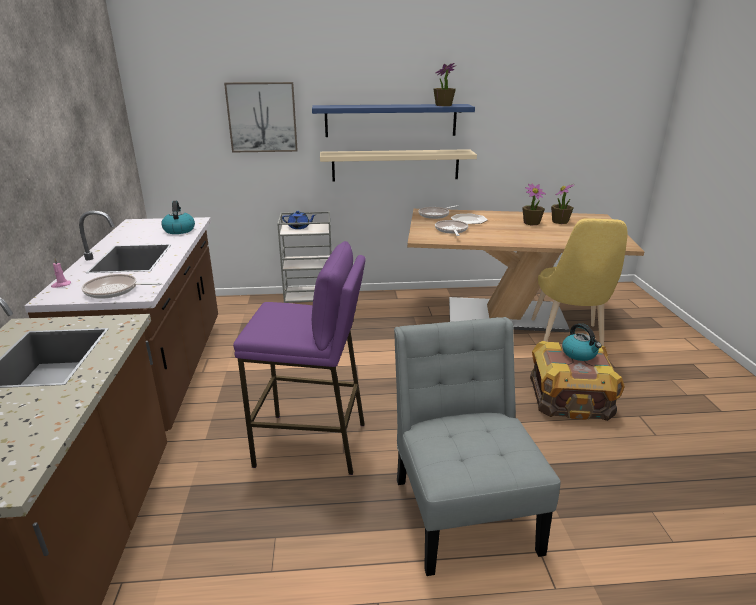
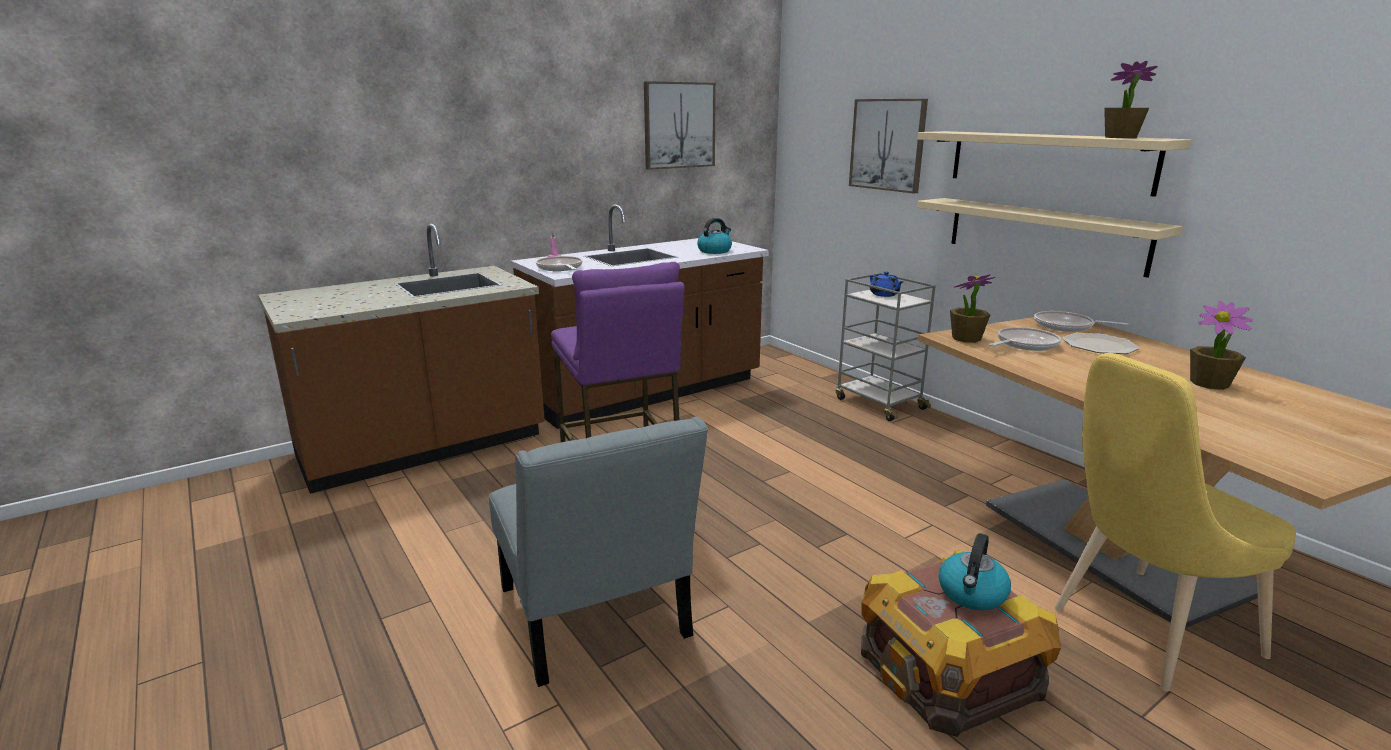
camera: 60 degrees right, 5 degrees down
blue shelf [312,104,475,137] -> beige shelf [918,131,1191,197]
grey chair [394,317,561,576] -> grey chair turned 105 degrees clockwise [489,416,708,687]
potted plant [551,184,574,224] -> potted plant moved to [950,274,995,343]
none -> picture [644,81,716,170]

